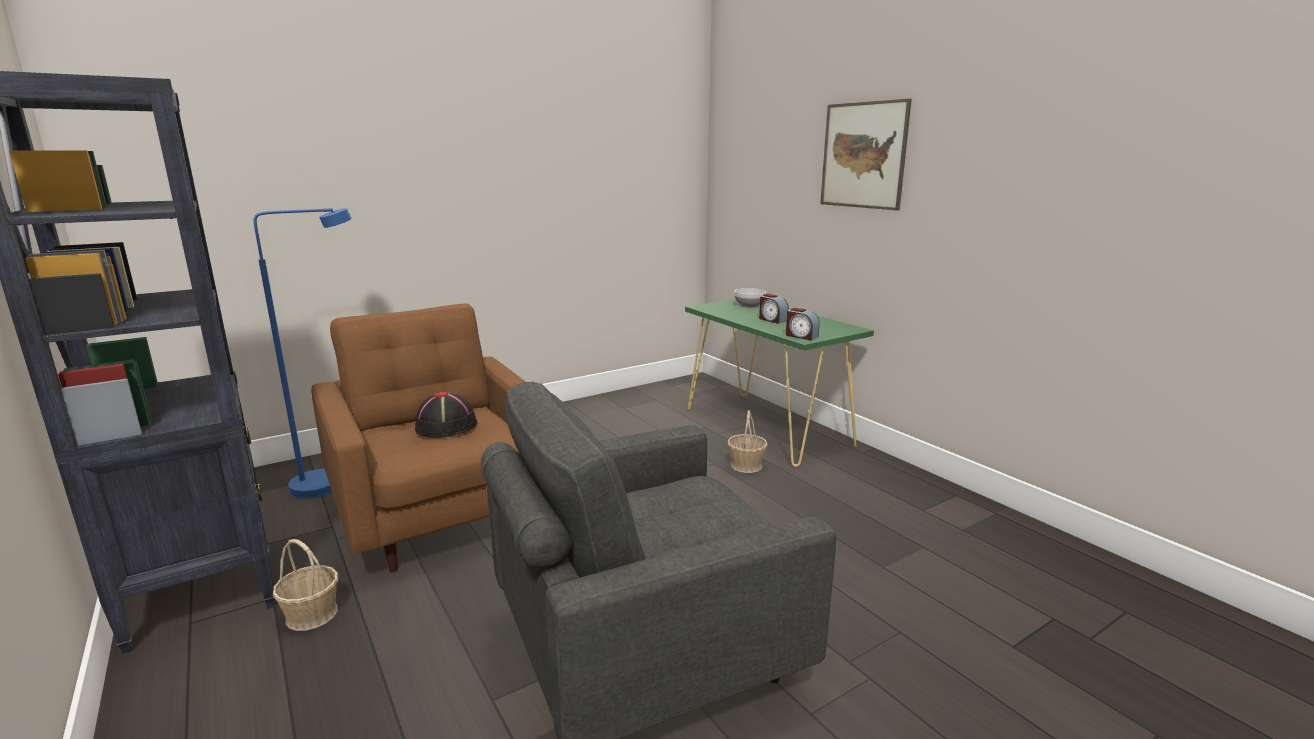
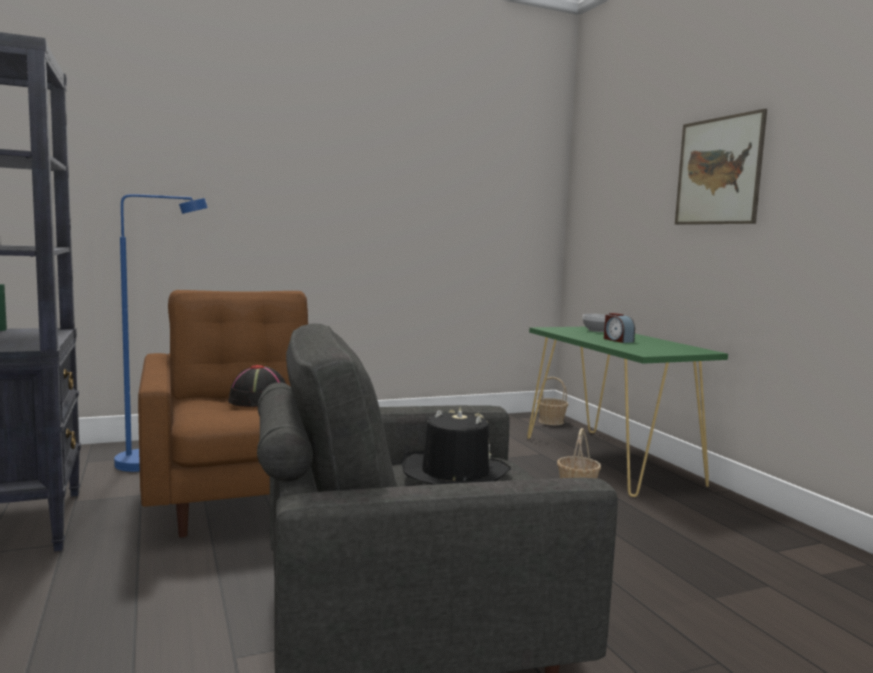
camera: 10 degrees right, 10 degrees down
basket [273,539,338,631] -> basket moved to [537,377,568,425]
alarm clock [786,308,820,340] -> none
none -> black hat [402,408,511,485]

